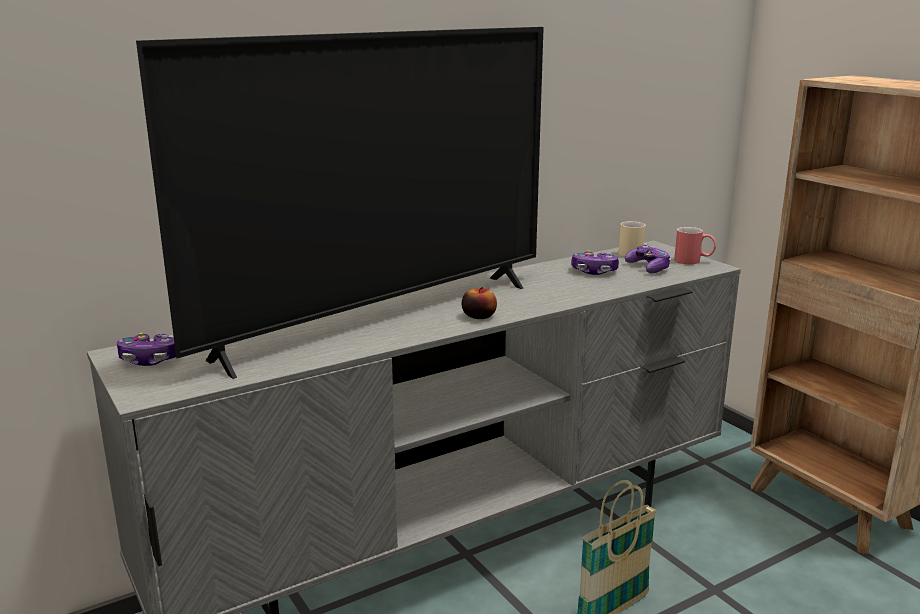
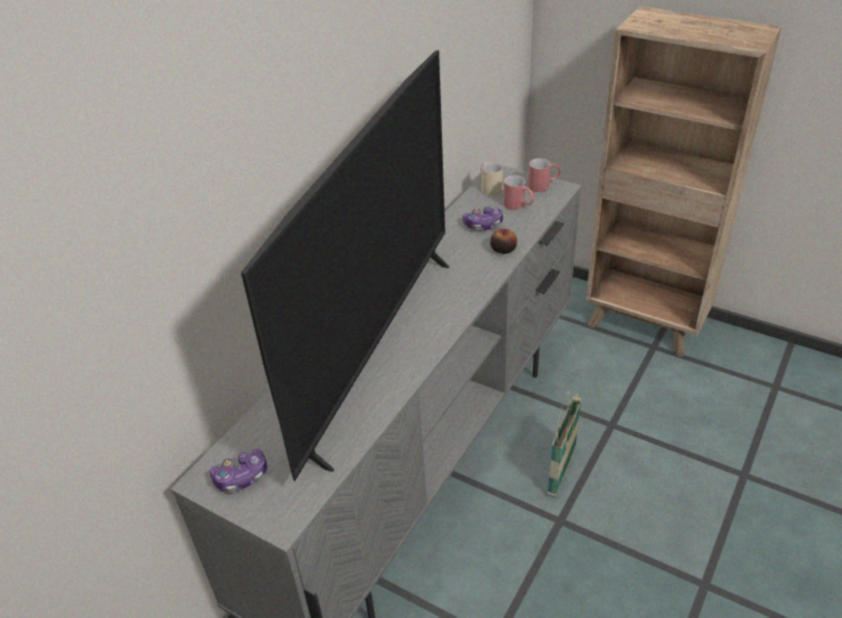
camera: 25 degrees left, 20 degrees up
apple [462,287,497,319] -> apple moved to [490,229,517,254]
game controller [625,243,671,273] -> red mug [503,175,534,210]

